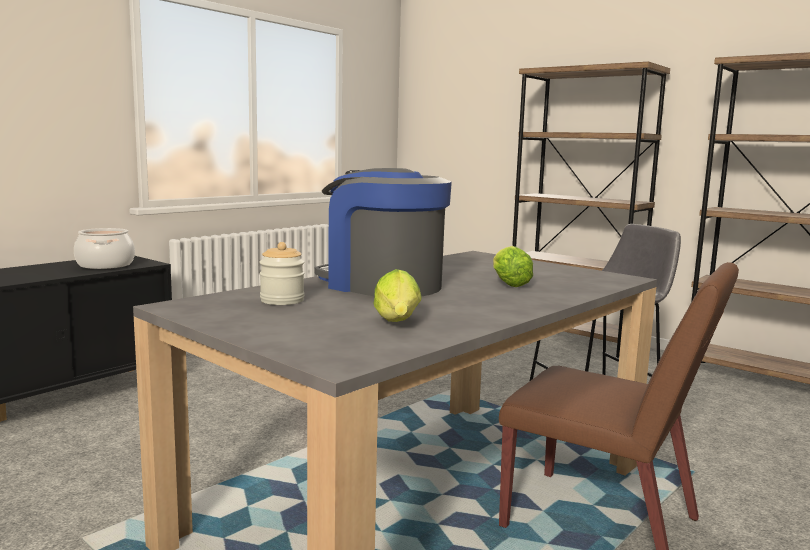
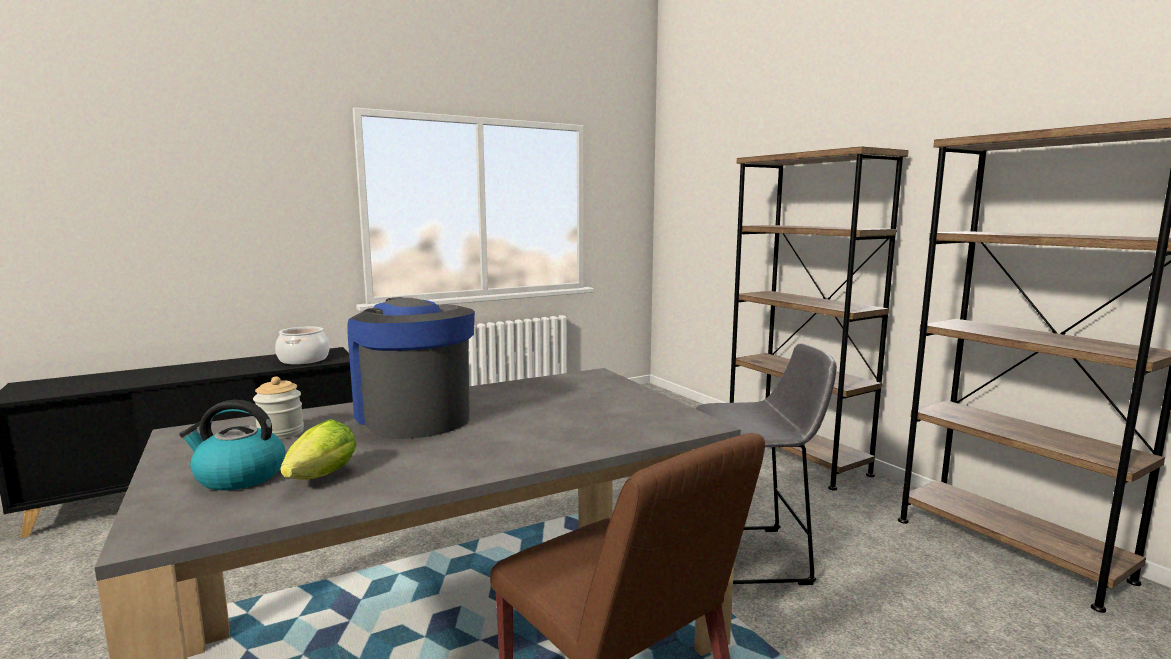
camera: 20 degrees right, 0 degrees up
lettuce [493,246,533,287] -> none
none -> kettle [179,400,285,491]

